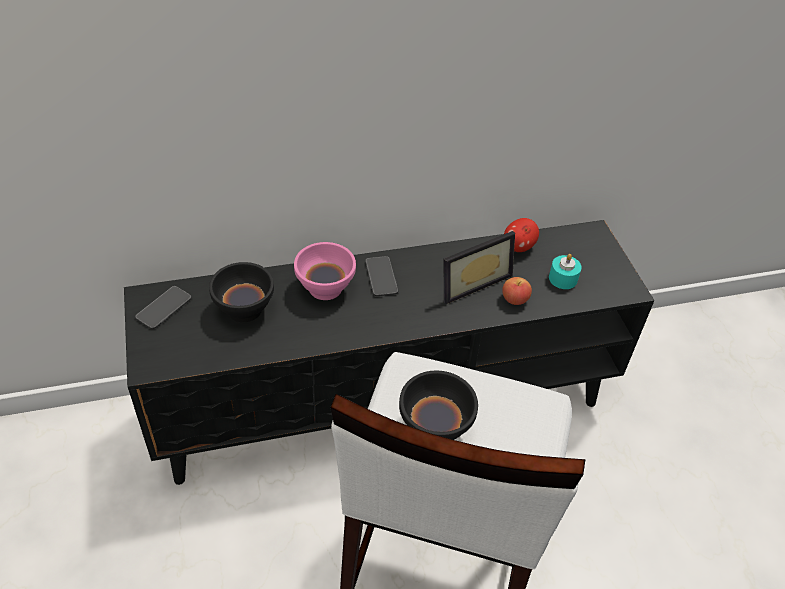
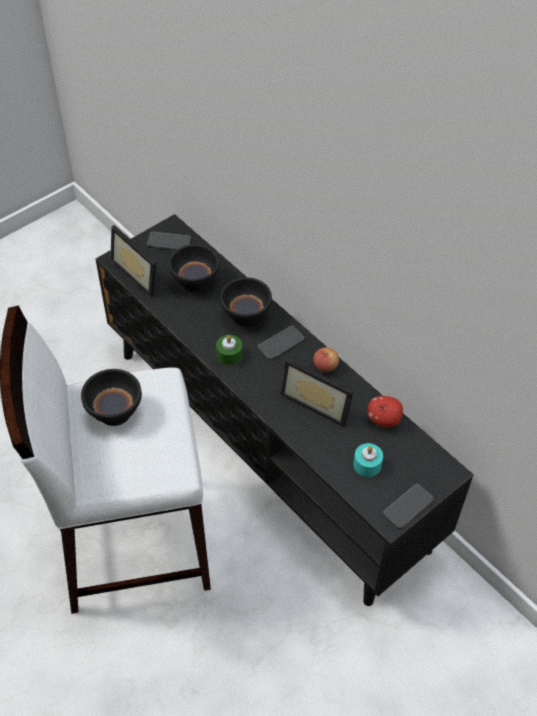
camera: 65 degrees right, 5 degrees up
pink bowl [294,242,356,300] -> black bowl [220,277,272,327]
apple [502,277,532,305] -> apple moved to [314,347,339,372]
none -> picture frame [110,225,156,297]
none -> green candle [216,335,242,366]
none -> phone [383,484,434,529]

